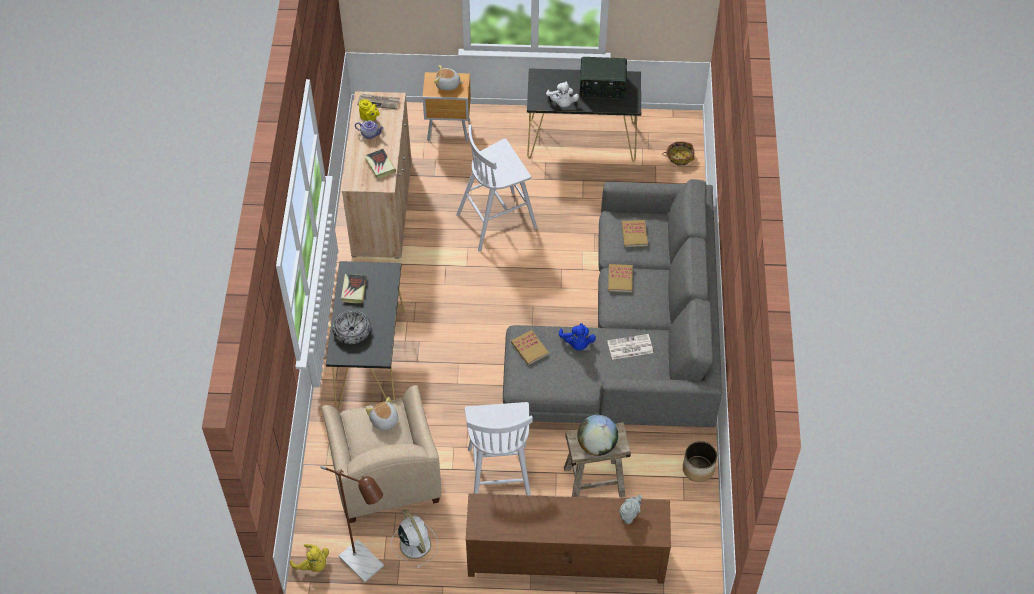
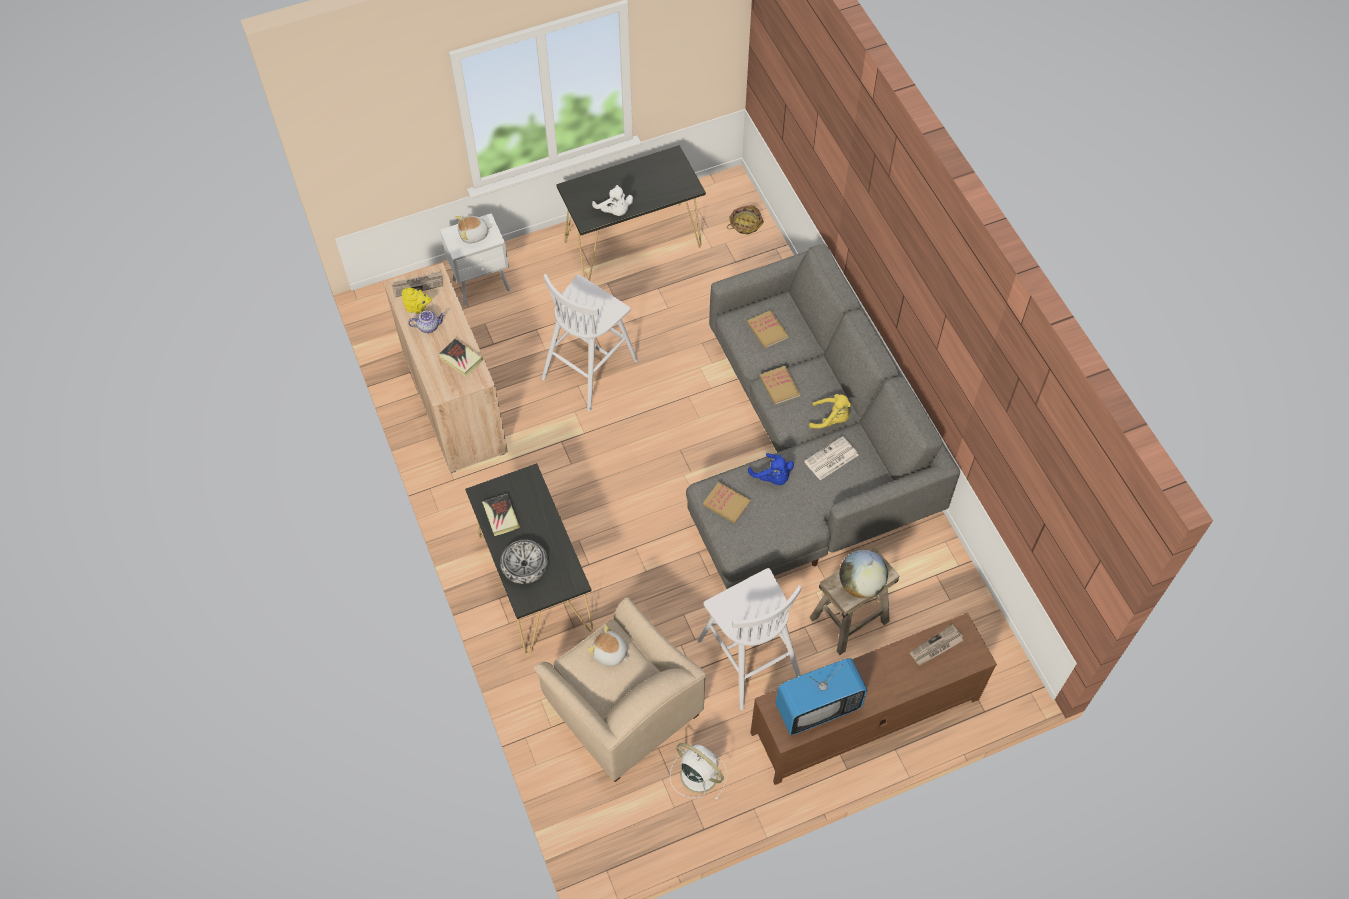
camera: 25 degrees left, 5 degrees up
yellow plush toy [290,544,329,572] -> yellow plush toy moved to [809,394,851,429]
brown floor lamp [320,466,384,583] -> none
brown nightstand [422,72,471,142] -> white nightstand [440,213,510,306]
radio [580,57,627,99] -> none
grey teapot [620,495,642,524] -> newspaper [910,624,964,666]
planter [683,441,717,482] -> none
none -> television [775,658,867,735]

